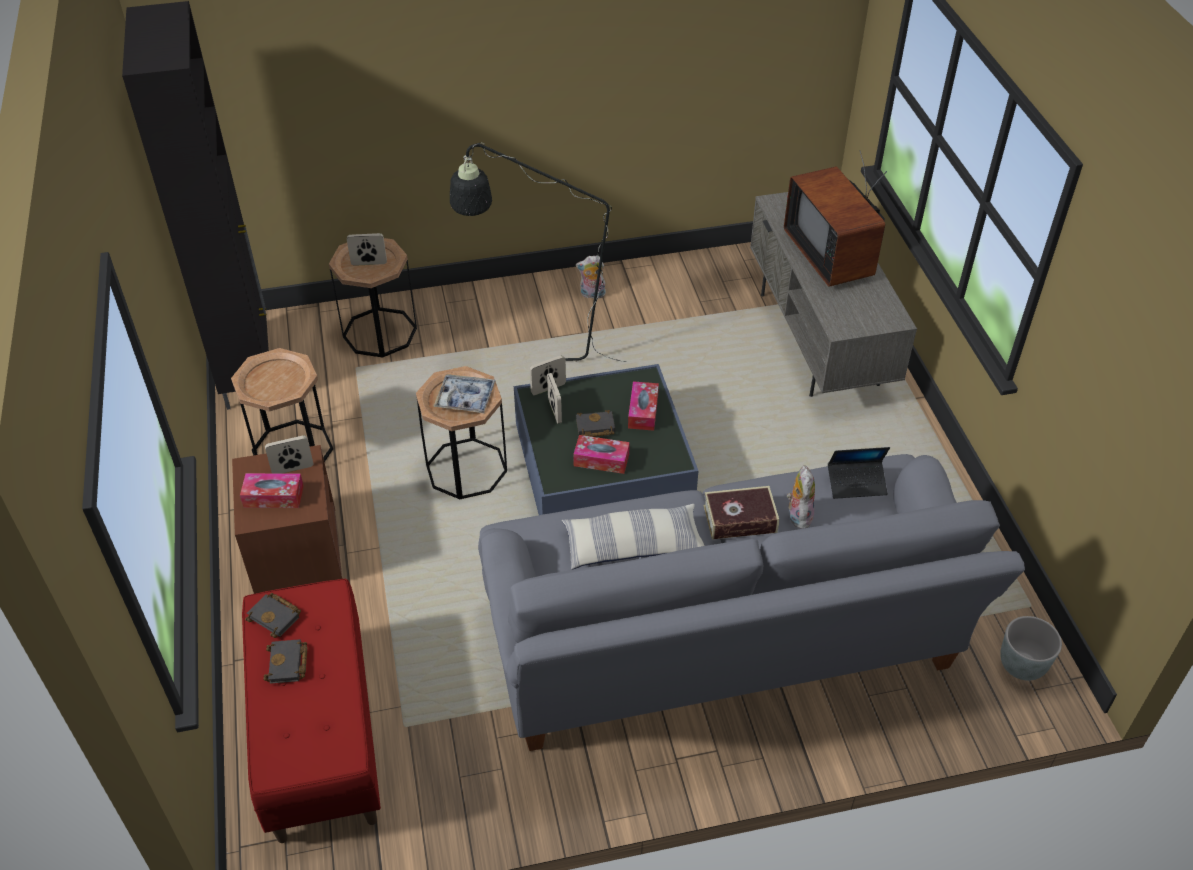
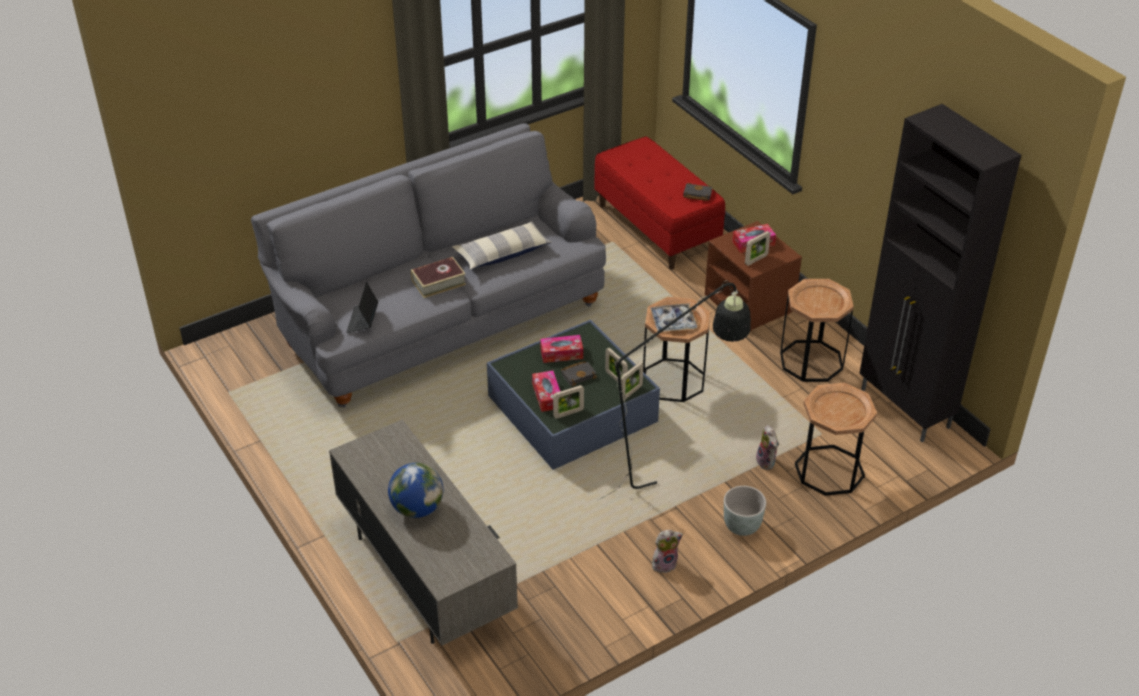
camera: 160 degrees right, 5 degrees down
black book [263,639,307,684] -> none
picture frame [347,233,387,266] -> picture frame moved to [553,385,584,419]
television [784,150,887,287] -> globe [388,463,443,518]
plush toy [787,465,815,529] -> plush toy moved to [756,425,779,470]
laptop [828,447,890,499] -> laptop turned 60 degrees counterclockwise [346,282,378,333]
grey planter [1000,616,1062,681] -> grey planter moved to [724,486,766,536]

